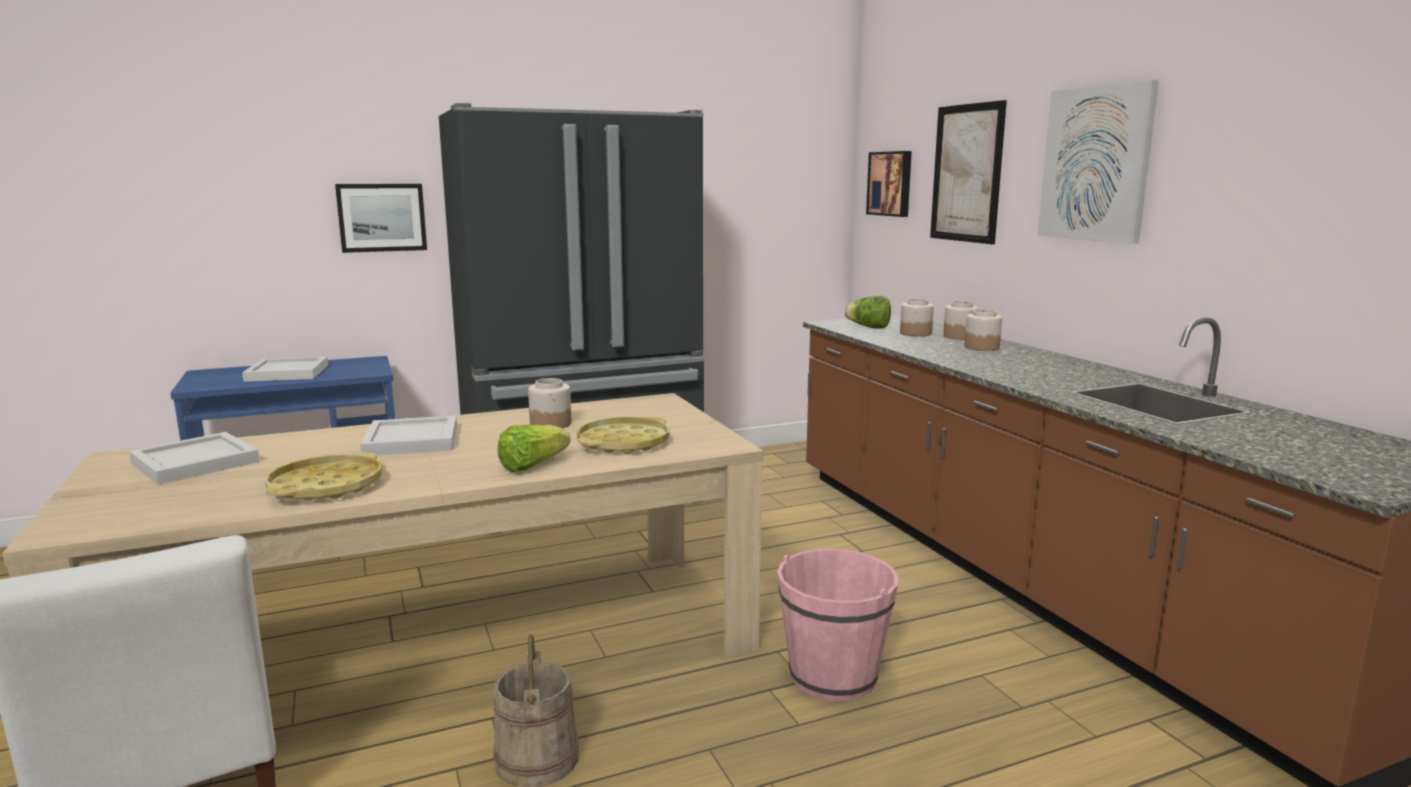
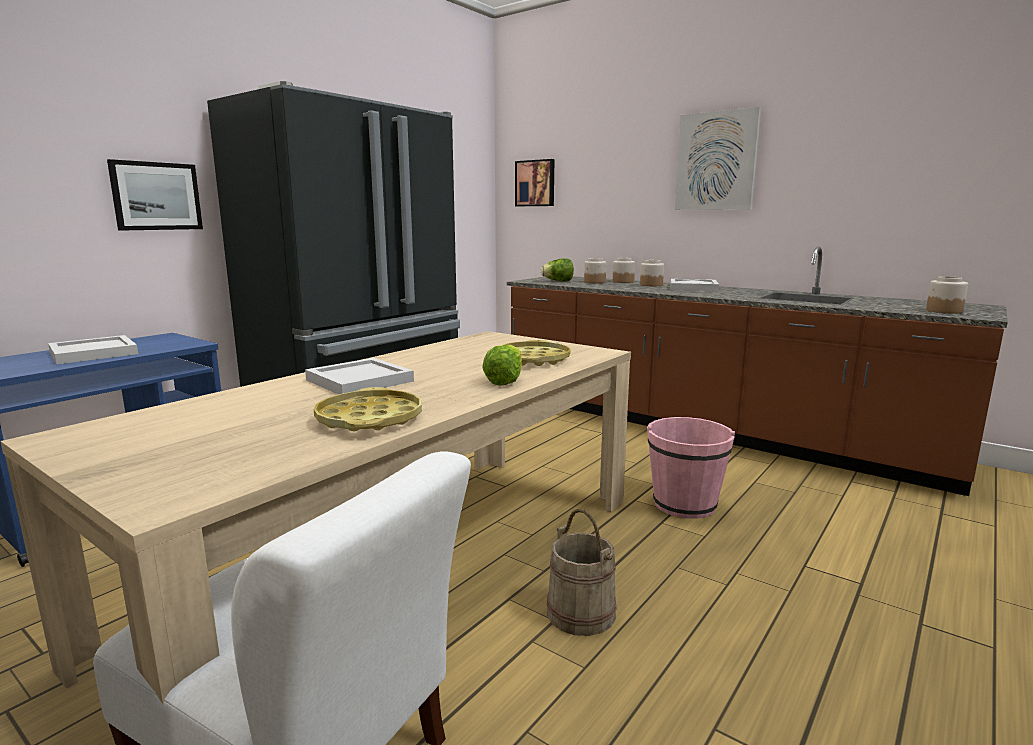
camera: 30 degrees left, 0 degrees up
white tray [129,432,260,485] -> white tray moved to [671,279,719,291]
jar [528,378,571,428] -> jar moved to [926,276,968,314]
picture [930,100,1007,244] -> none

